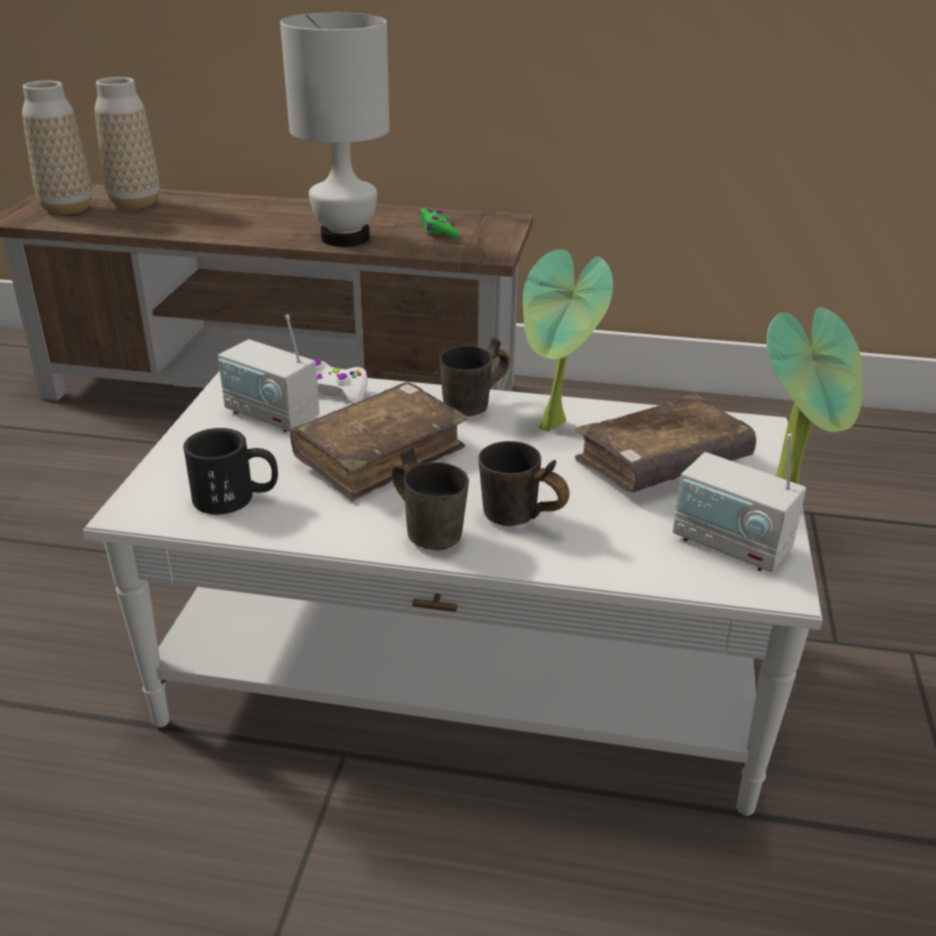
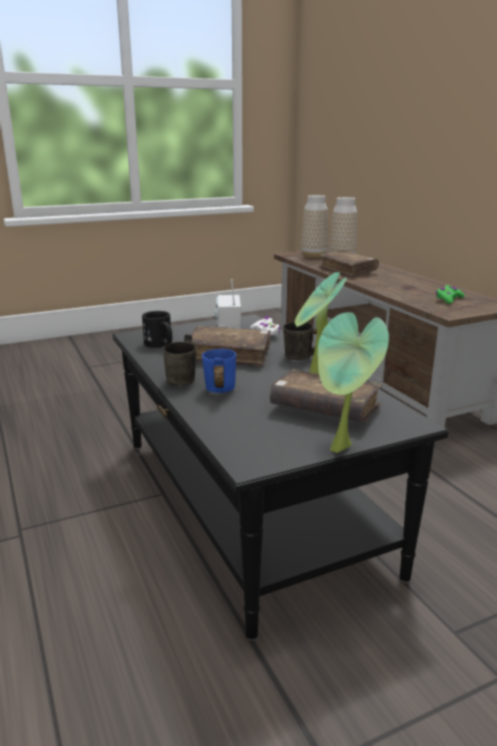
camera: 55 degrees right, 10 degrees down
white coffee table [83,371,822,816] -> black coffee table [112,314,449,640]
white table lamp [280,13,390,247] -> none
grey mug [479,441,569,526] -> blue mug [202,349,236,393]
radio [673,434,806,572] -> none
none -> brown book [319,251,379,278]

